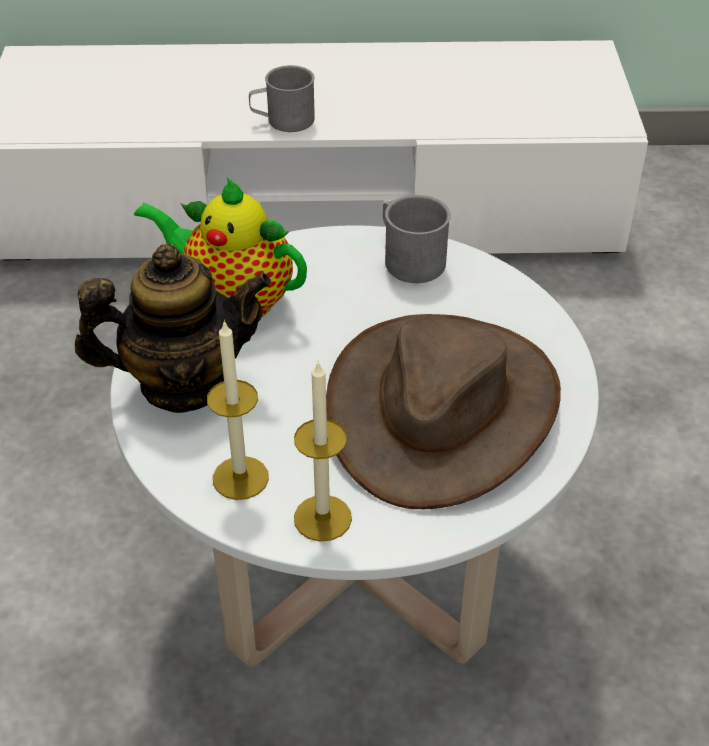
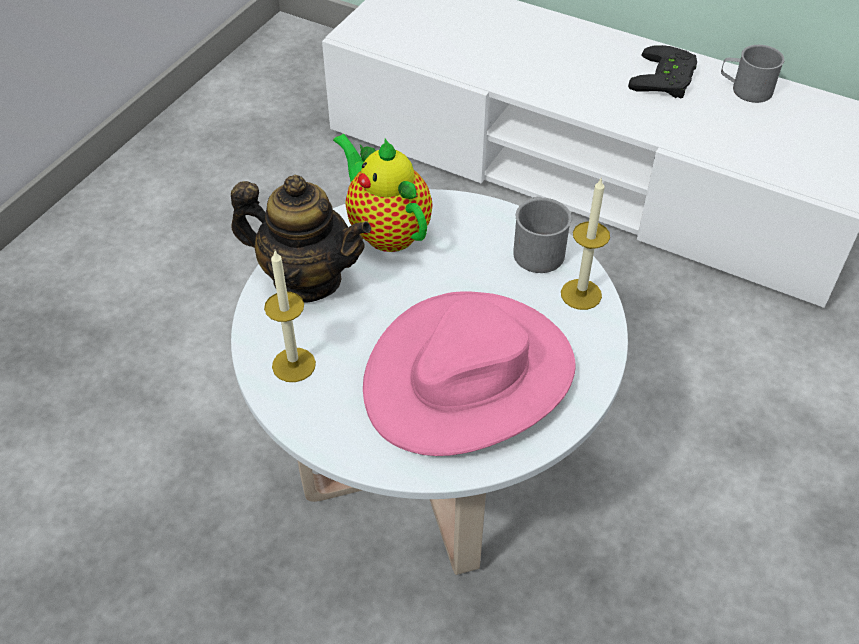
camera: 30 degrees right, 5 degrees up
grey mug [249,65,315,132] -> grey mug moved to [721,45,785,103]
candle [294,360,352,542] -> candle moved to [561,177,610,310]
brown hat [326,314,561,509] -> pink hat [363,291,576,456]
none -> black game controller [628,45,697,98]

